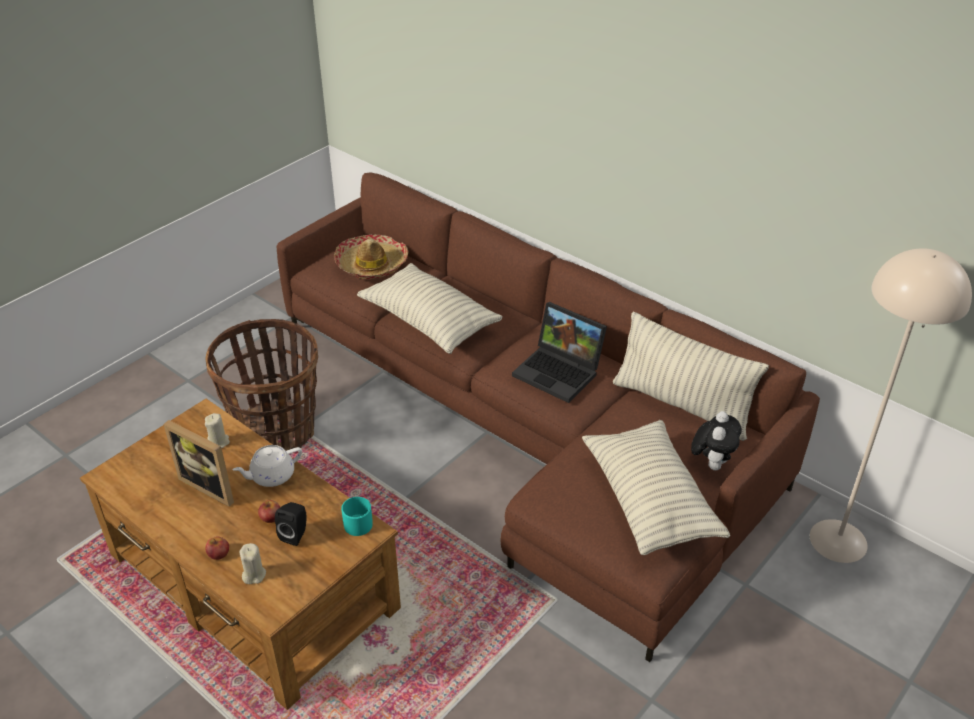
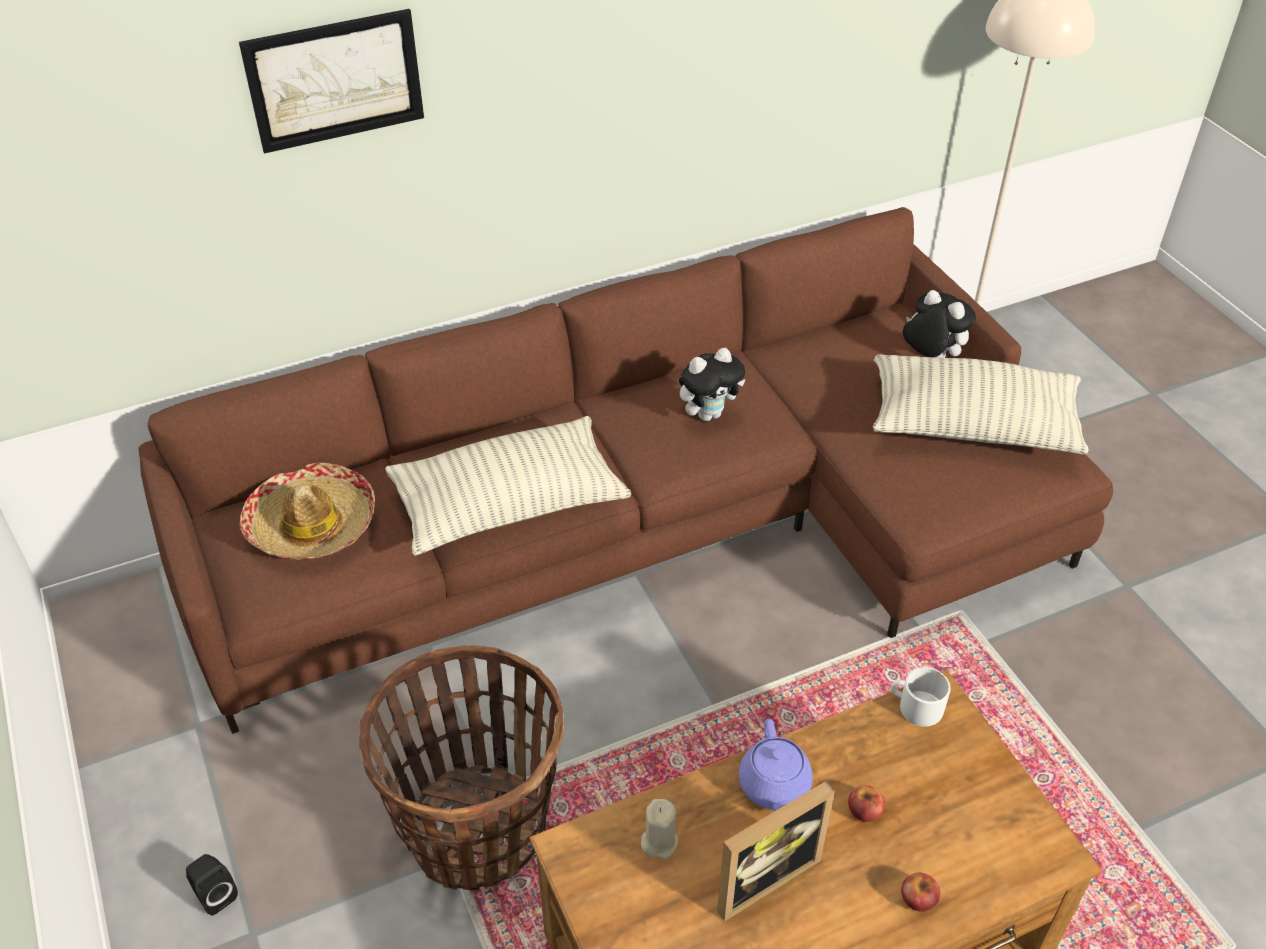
camera: 65 degrees left, 5 degrees up
white teapot [233,445,302,487] -> purple teapot [739,719,813,812]
beige candle [240,543,266,584] -> none
black speaker [275,502,307,546] -> black speaker moved to [186,854,238,915]
turquoise mug [341,497,373,536] -> white mug [891,667,951,727]
laptop [512,302,607,403] -> plush toy [679,348,746,421]
pillow [613,312,769,441] -> none
none -> picture [239,9,424,154]

